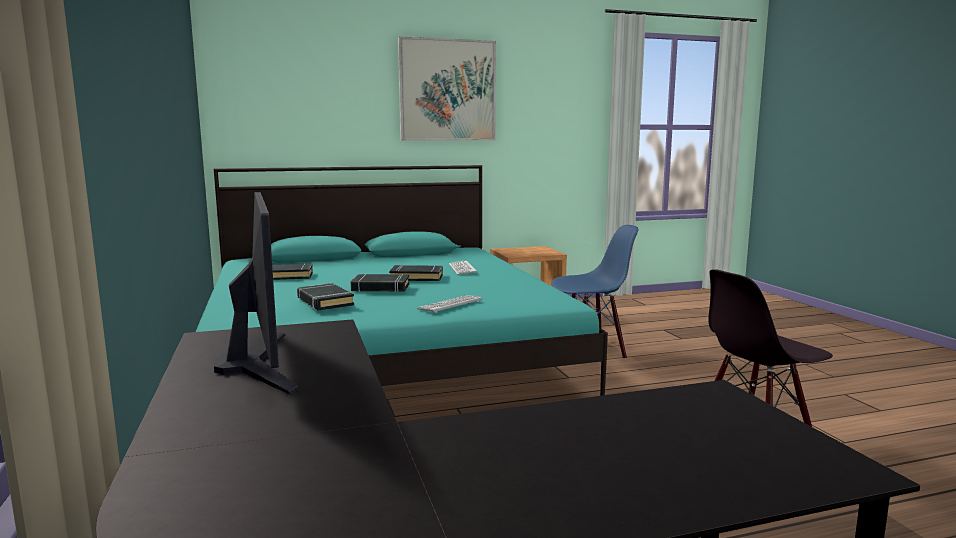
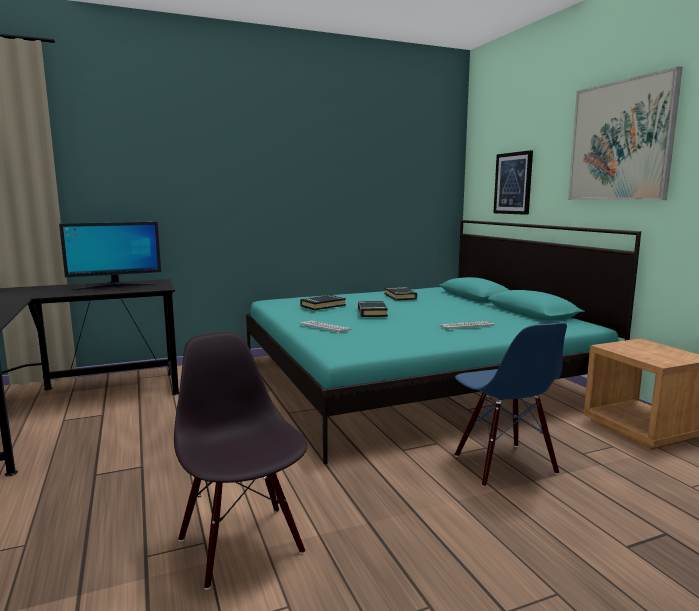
camera: 85 degrees right, 0 degrees up
black book [389,265,443,281] -> none
none -> picture [494,150,533,215]

